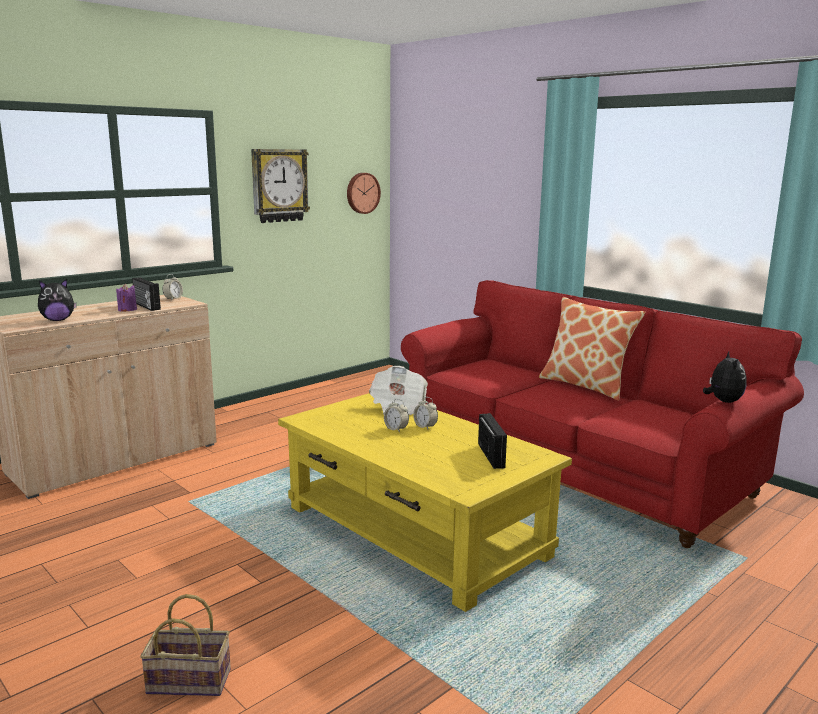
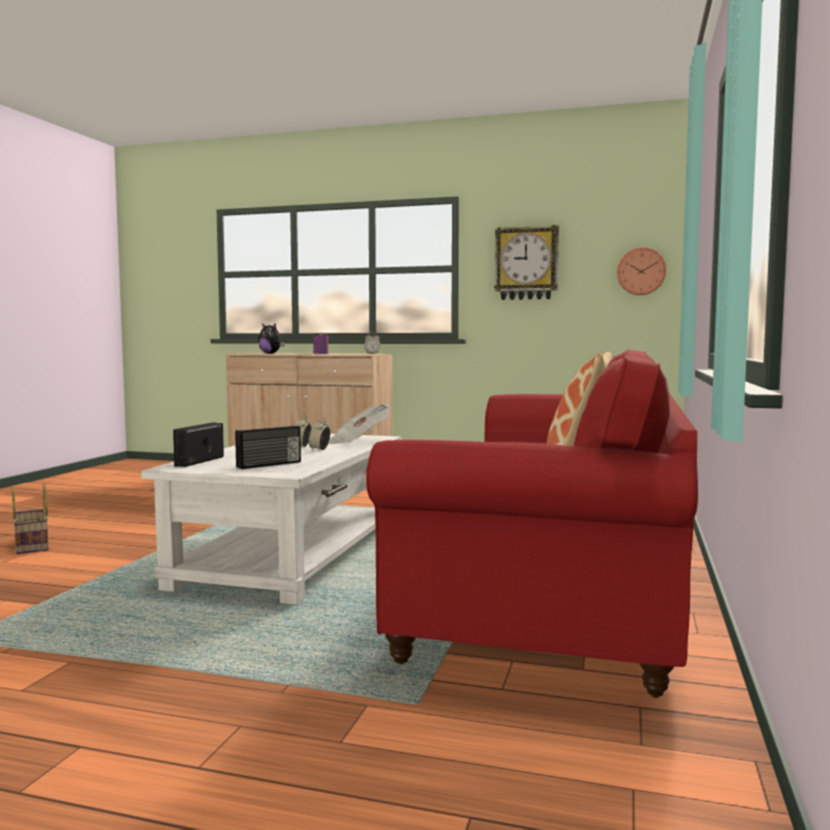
camera: 60 degrees right, 10 degrees down
radio [132,277,161,311] -> radio moved to [173,423,224,467]
yellow coffee table [278,393,572,612] -> white coffee table [141,434,402,605]
plush toy [703,352,747,403] -> none

